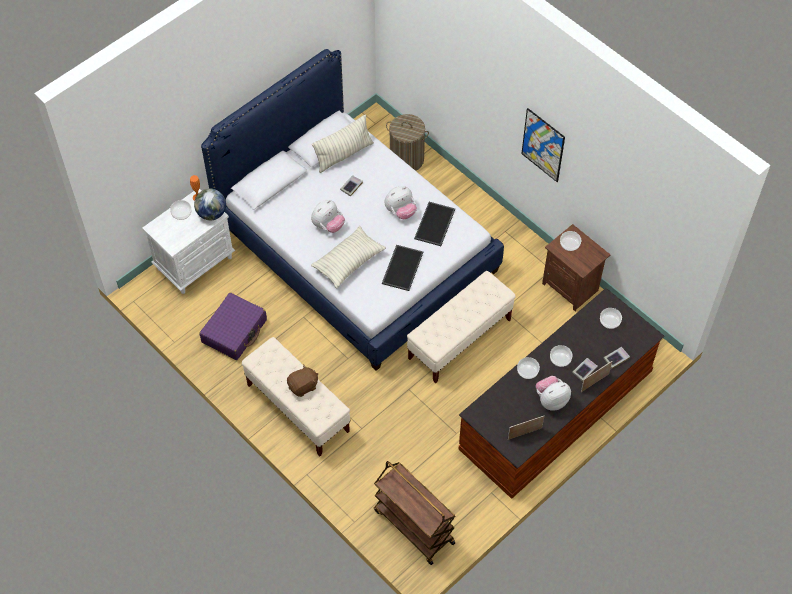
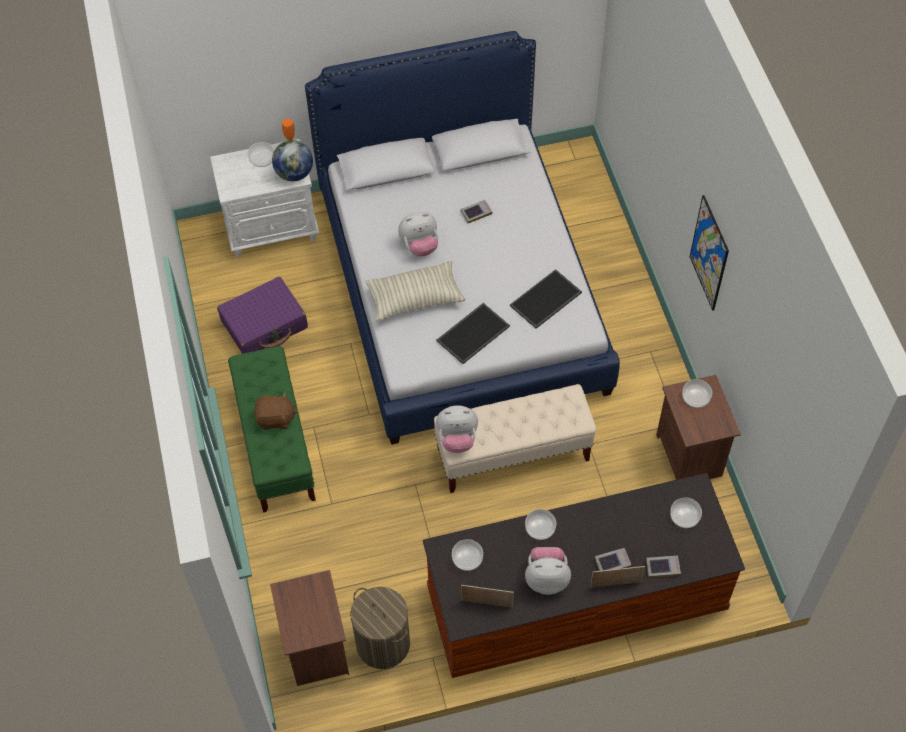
camera: 30 degrees right, 0 degrees up
beige bench [242,337,350,457] -> green bench [228,346,316,513]
pillow [312,114,374,173] -> none
brown cart [374,461,455,565] -> brown nightstand [270,570,349,686]
plush toy [384,186,417,219] -> plush toy moved to [436,405,478,453]
laundry basket [386,114,429,171] -> laundry basket moved to [350,587,410,669]
bowl [550,345,573,367] -> bowl moved to [452,539,483,571]

